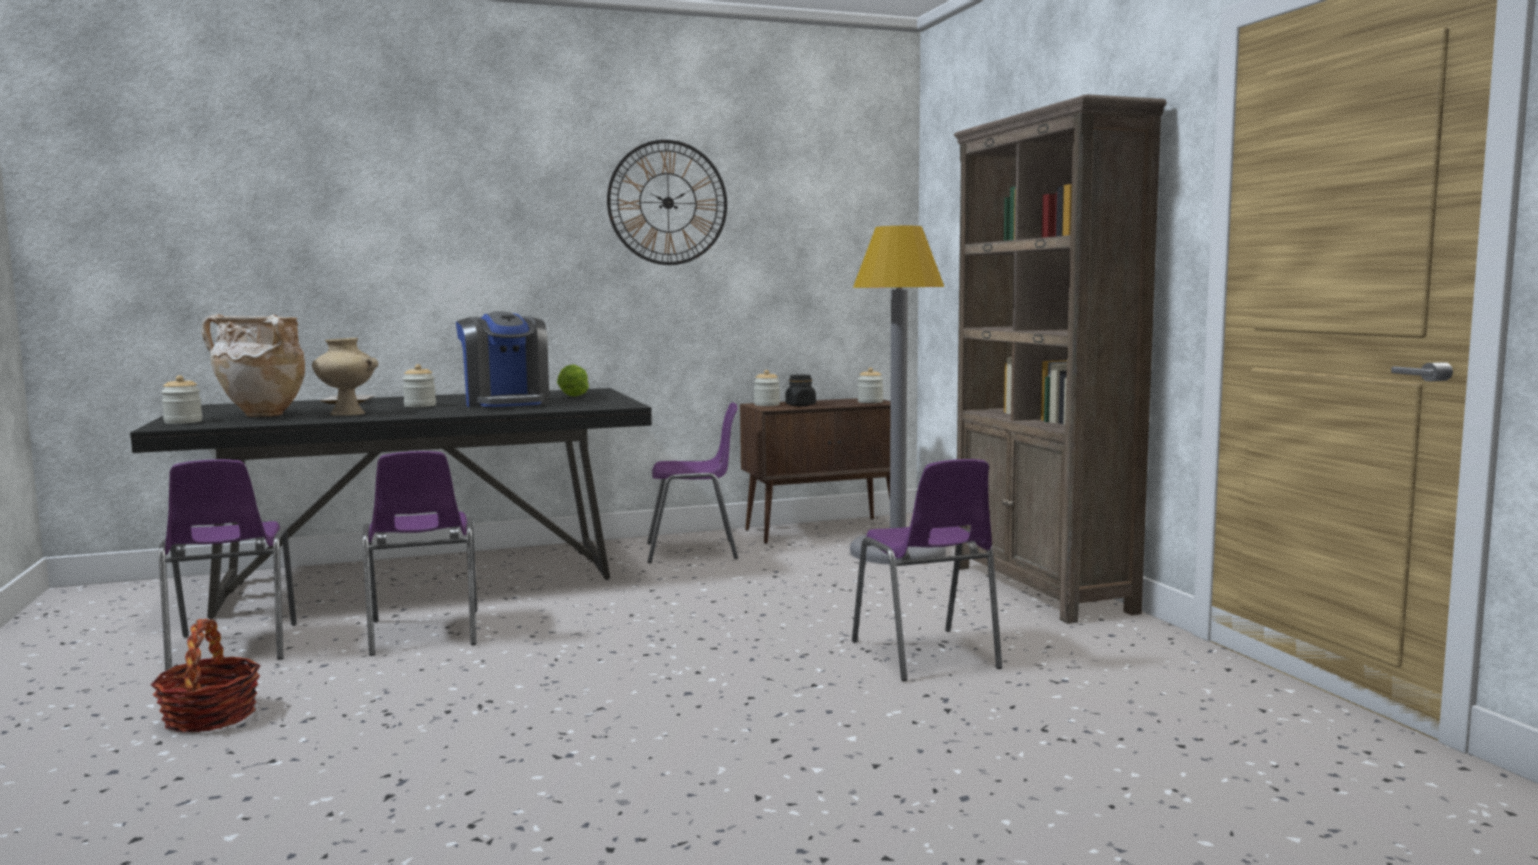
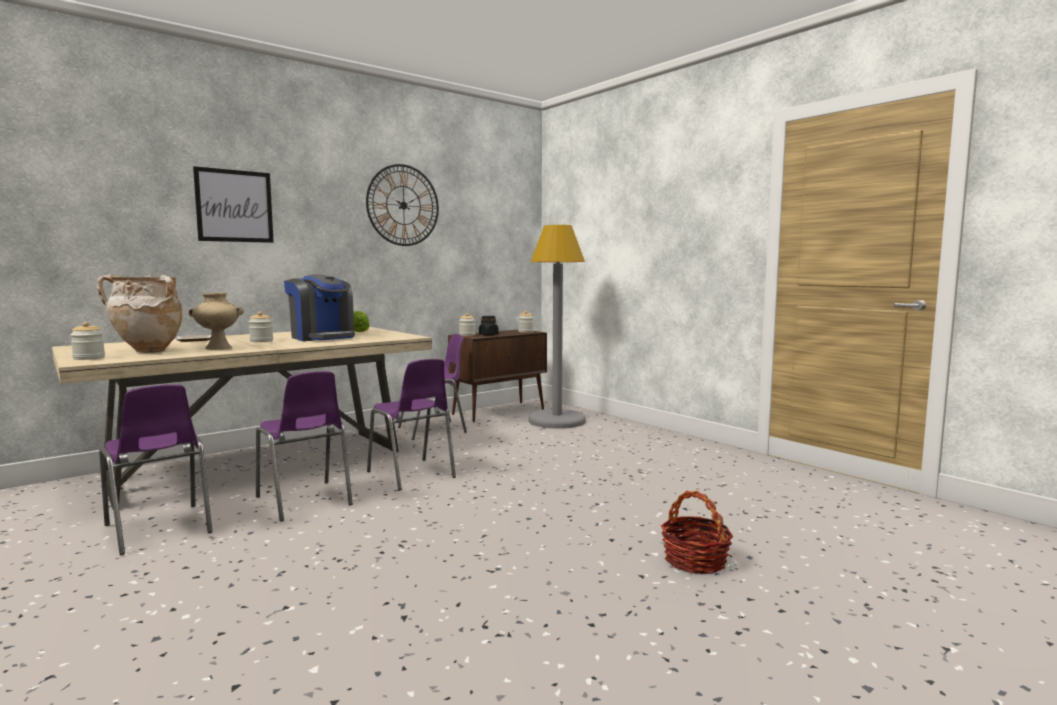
camera: 20 degrees left, 0 degrees up
black dining table [130,388,652,619] -> beige dining table [52,327,432,509]
basket [150,619,261,733] -> basket moved to [661,491,733,574]
purple chair [852,459,1002,681] -> purple chair moved to [367,359,456,491]
brown bookcase [954,94,1167,624] -> none
none -> picture [193,166,274,243]

